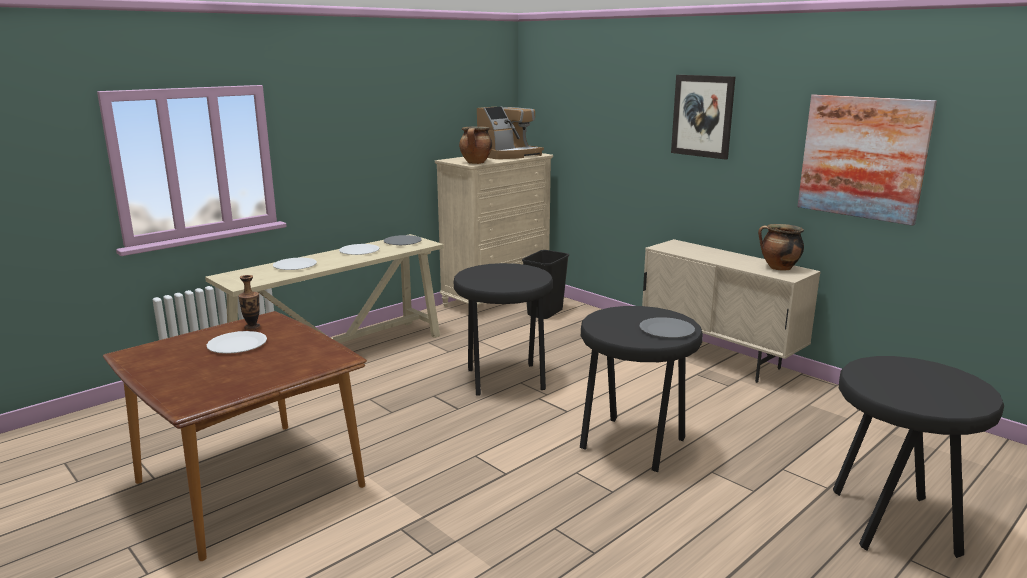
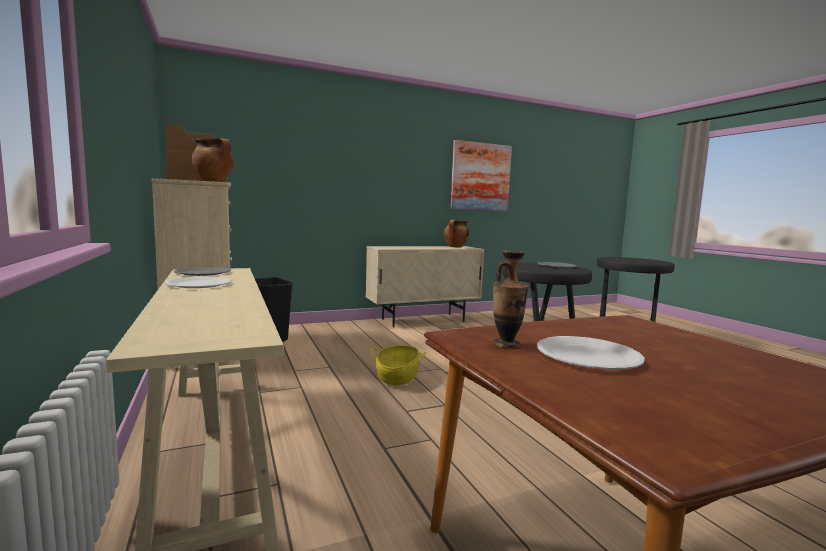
camera: 70 degrees left, 10 degrees down
white plate [273,258,317,270] -> none
black stool [454,263,553,396] -> basket [371,345,426,386]
picture [671,75,735,160] -> none

